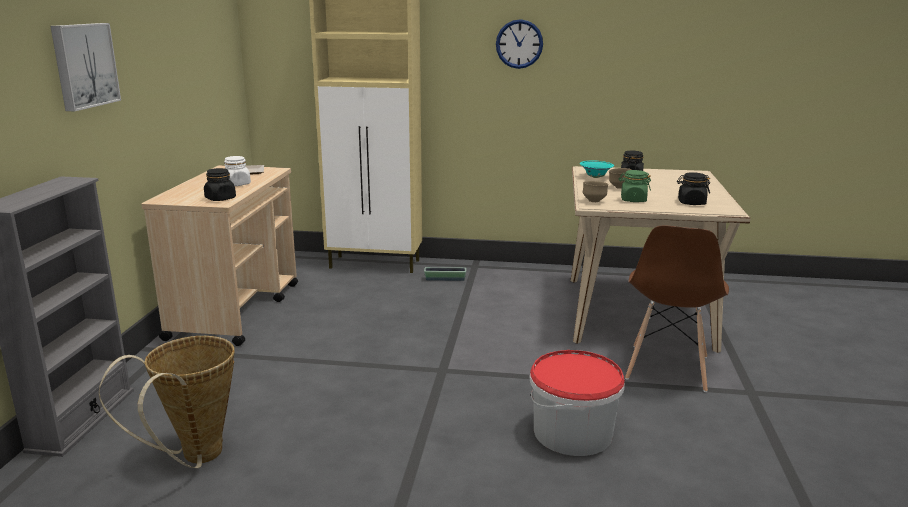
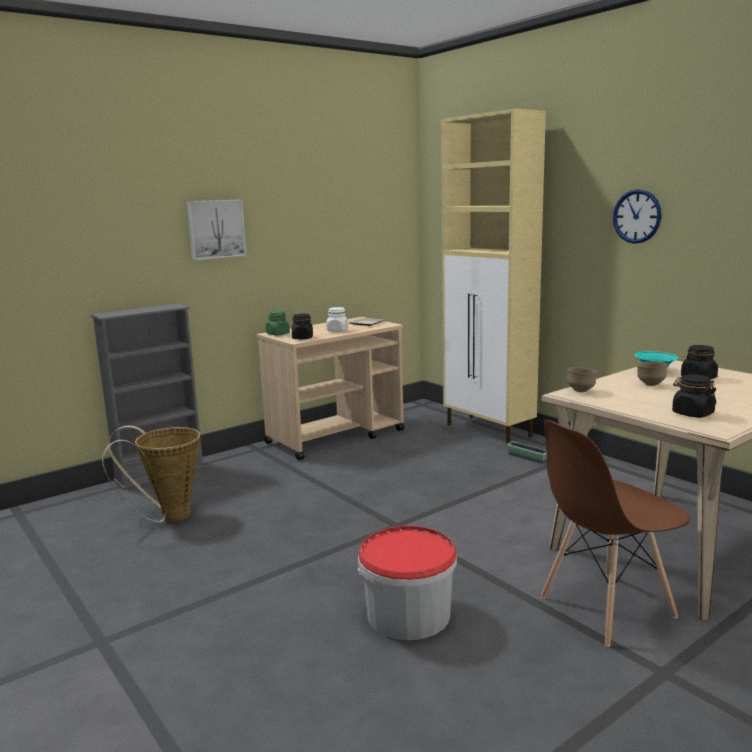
camera: 45 degrees right, 5 degrees down
green jar [619,170,651,202] -> green jar moved to [266,310,290,335]

